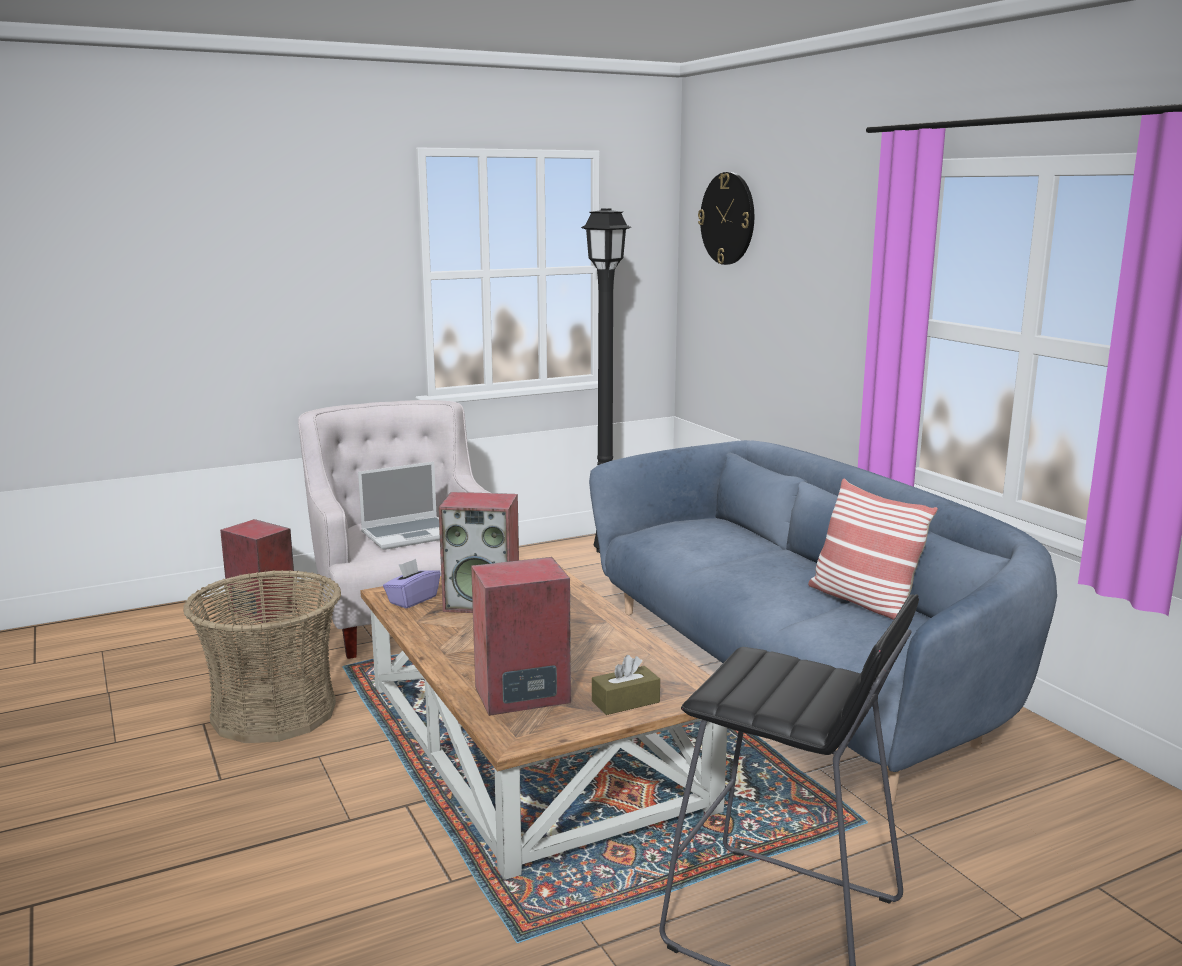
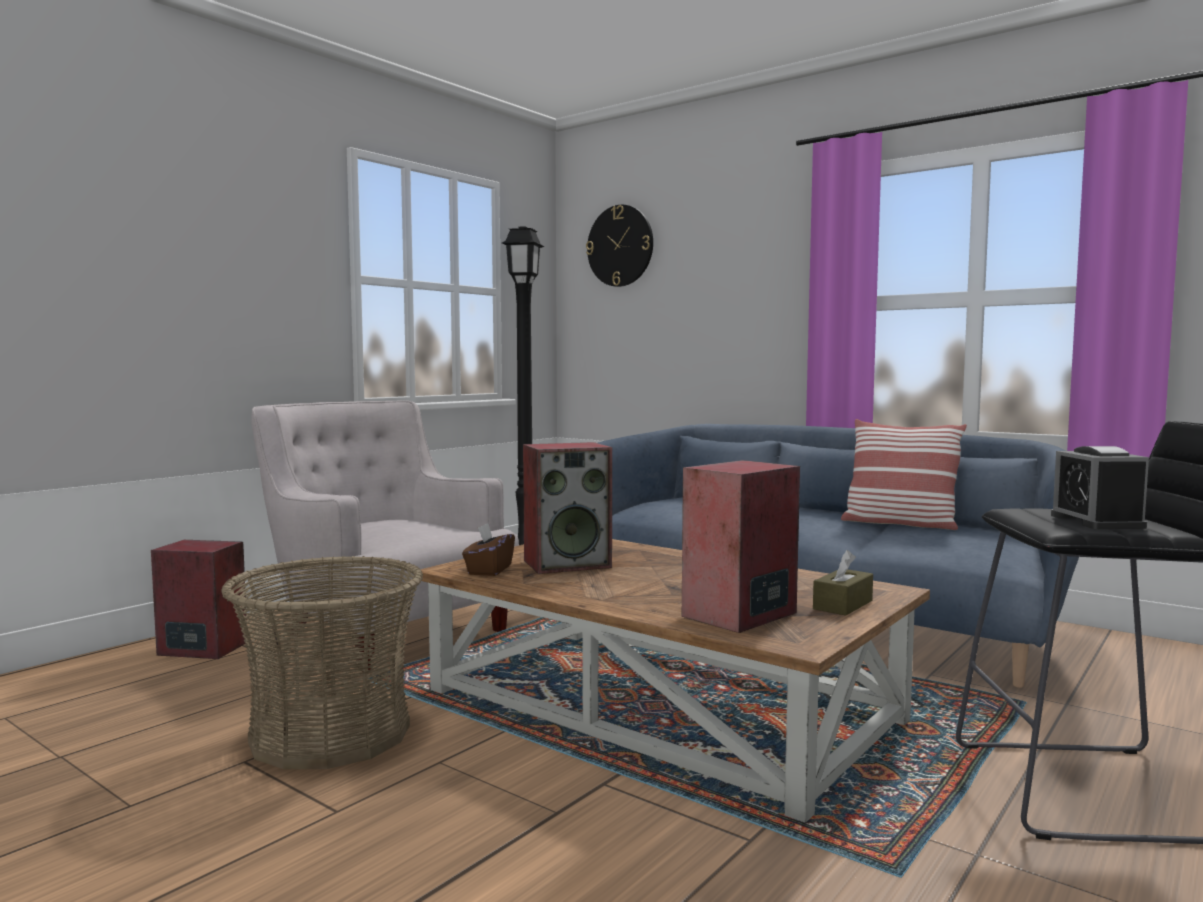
camera: 25 degrees left, 10 degrees down
laptop [358,461,440,550] -> none
purple tissue box [383,559,441,608] -> brown tissue box [462,523,515,576]
none -> alarm clock [1051,446,1149,529]

